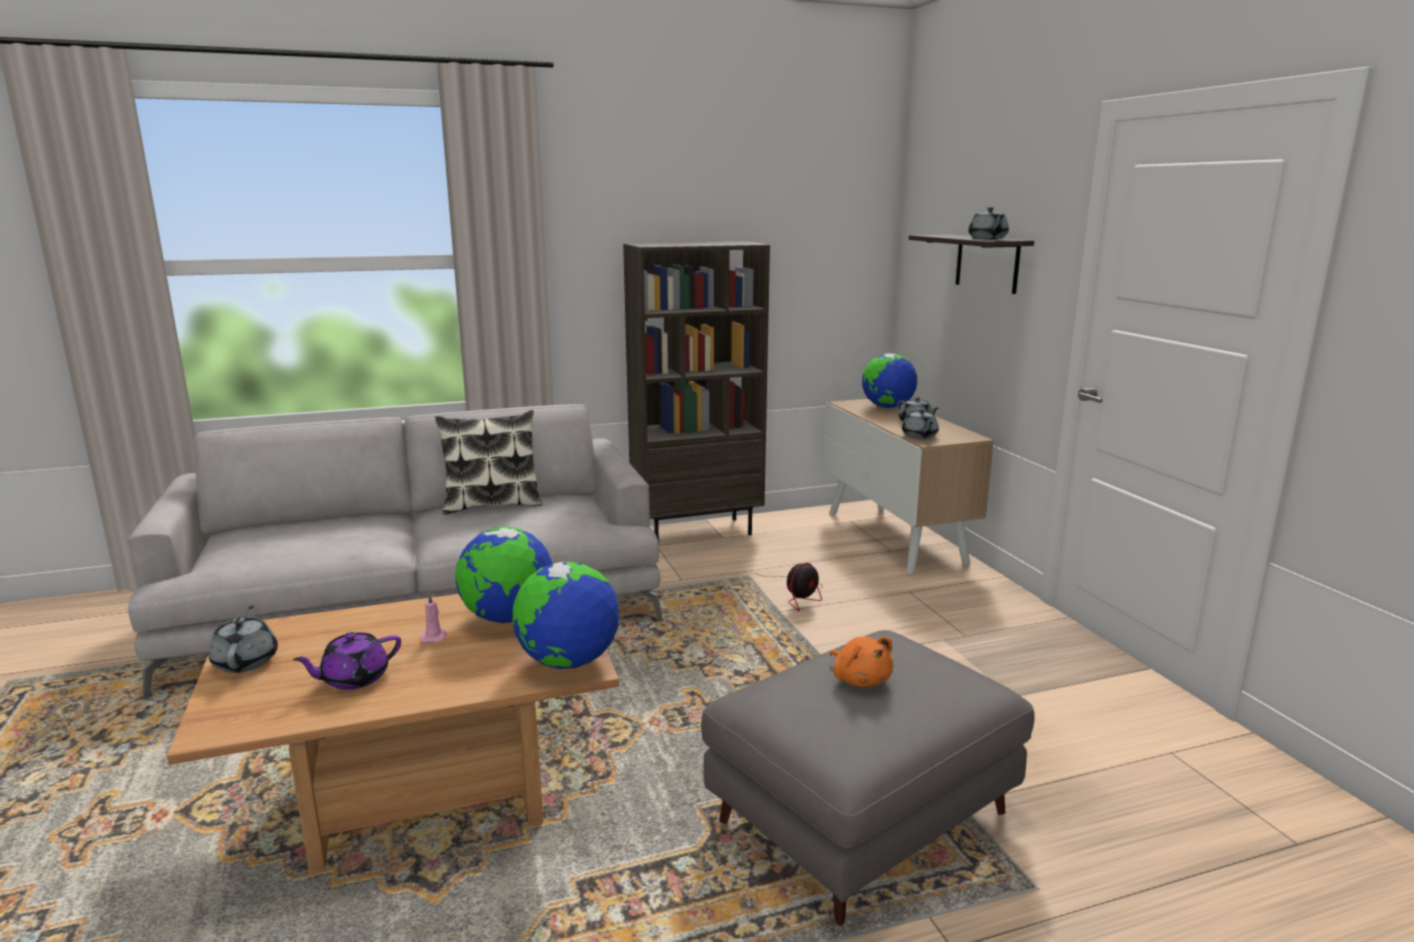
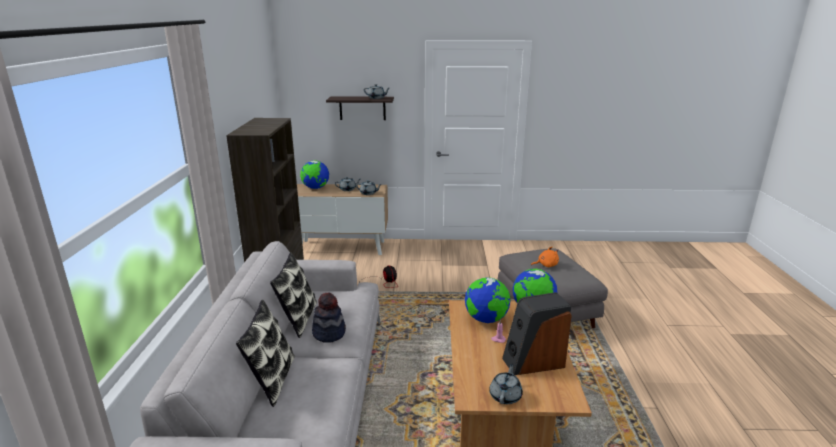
camera: 70 degrees left, 5 degrees up
grey teapot [209,606,278,673] -> grey teapot turned 105 degrees clockwise [489,364,523,404]
purple teapot [292,632,401,690] -> speaker [502,292,572,375]
none -> pillow [236,300,295,407]
none -> hat [312,293,346,343]

